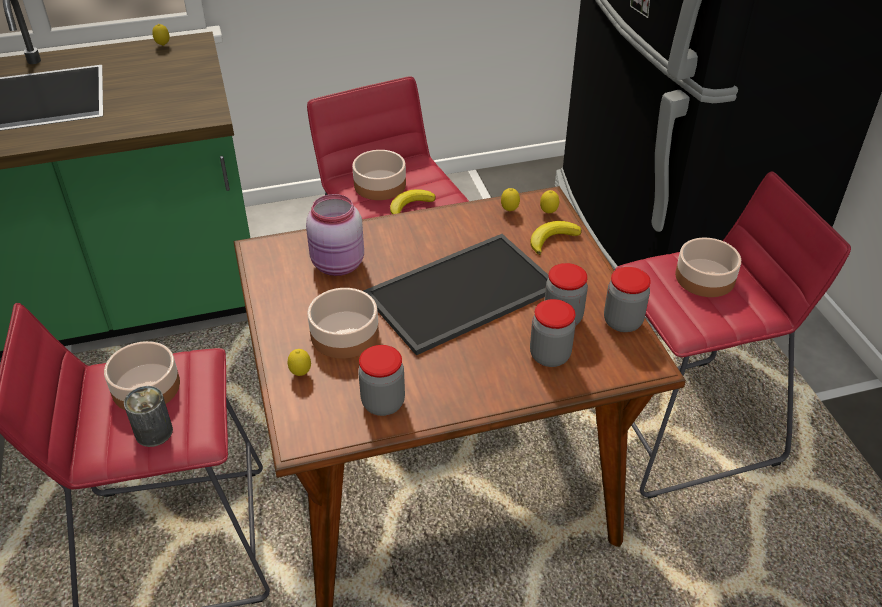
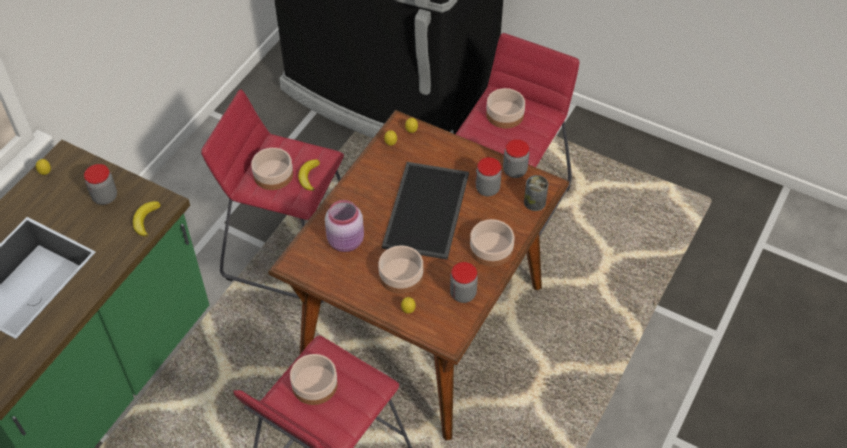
camera: 45 degrees left, 10 degrees up
can [124,386,173,447] -> can moved to [524,175,549,211]
banana [530,221,582,255] -> banana moved to [133,201,161,237]
jar [530,299,576,367] -> jar moved to [84,164,117,205]
none -> bowl [470,219,514,267]

